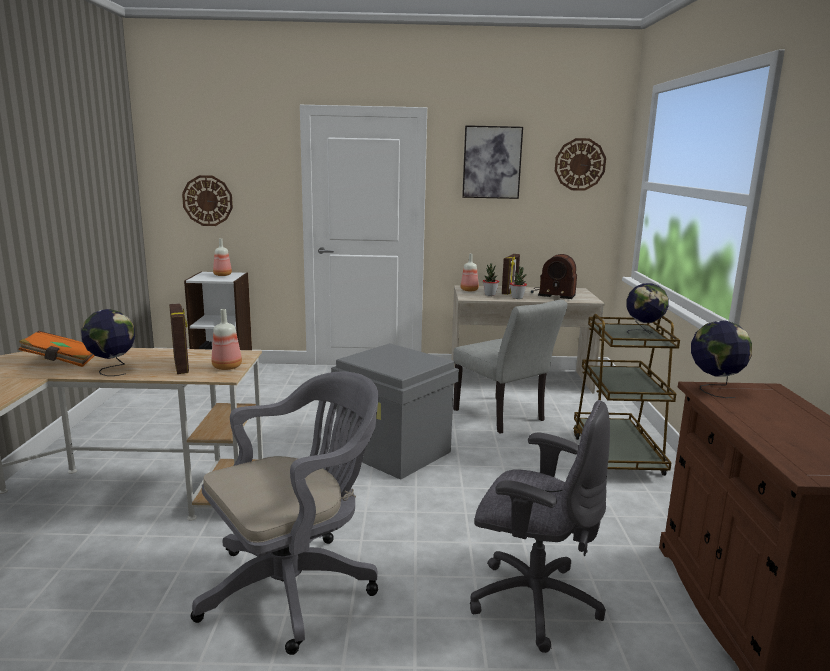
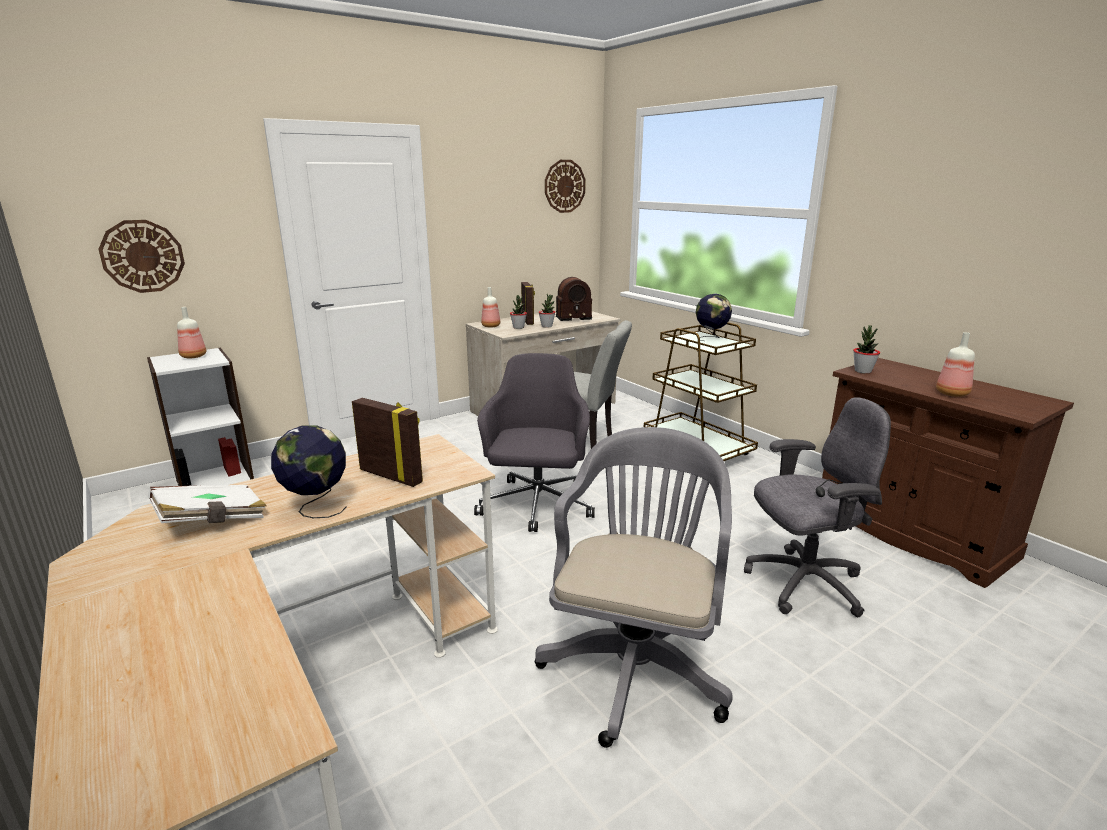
camera: 35 degrees left, 5 degrees up
orange book [19,331,95,367] -> white book [148,485,267,523]
bottle [212,309,242,370] -> bottle moved to [936,332,975,397]
grey storage box [331,343,459,480] -> grey office chair [474,353,595,532]
picture [462,125,523,199] -> none
globe [691,321,752,398] -> potted plant [853,325,880,374]

